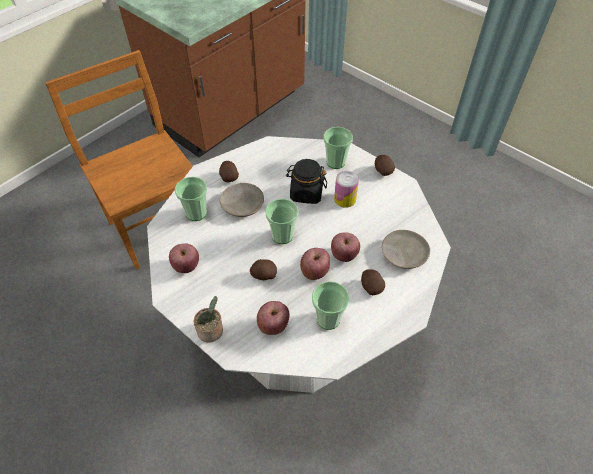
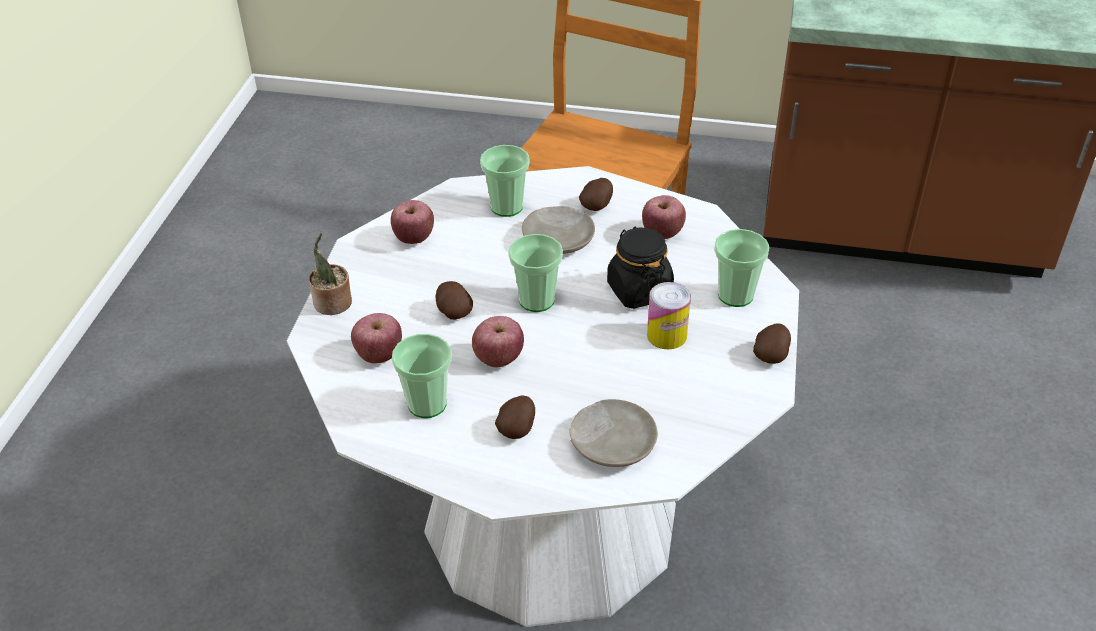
camera: 60 degrees right, 10 degrees down
apple [331,232,360,262] -> apple moved to [642,195,686,239]

